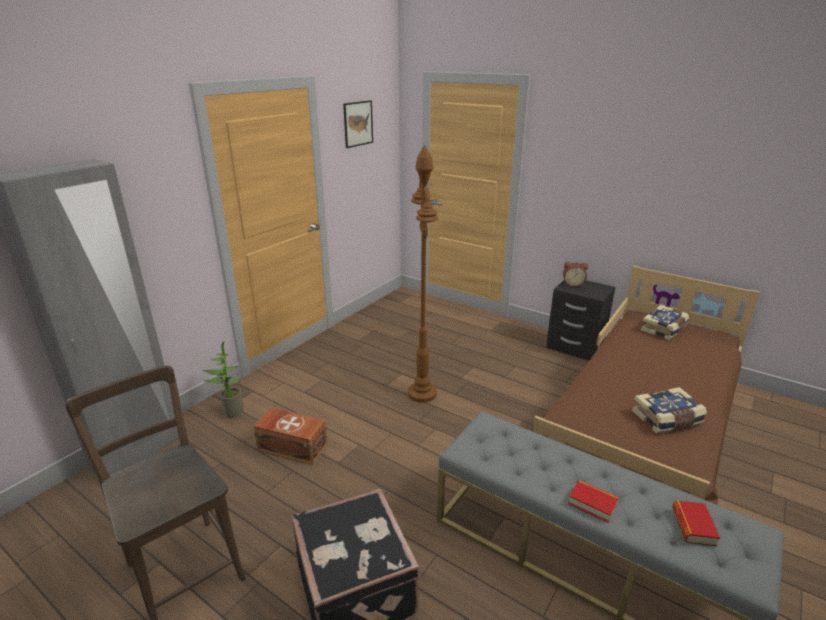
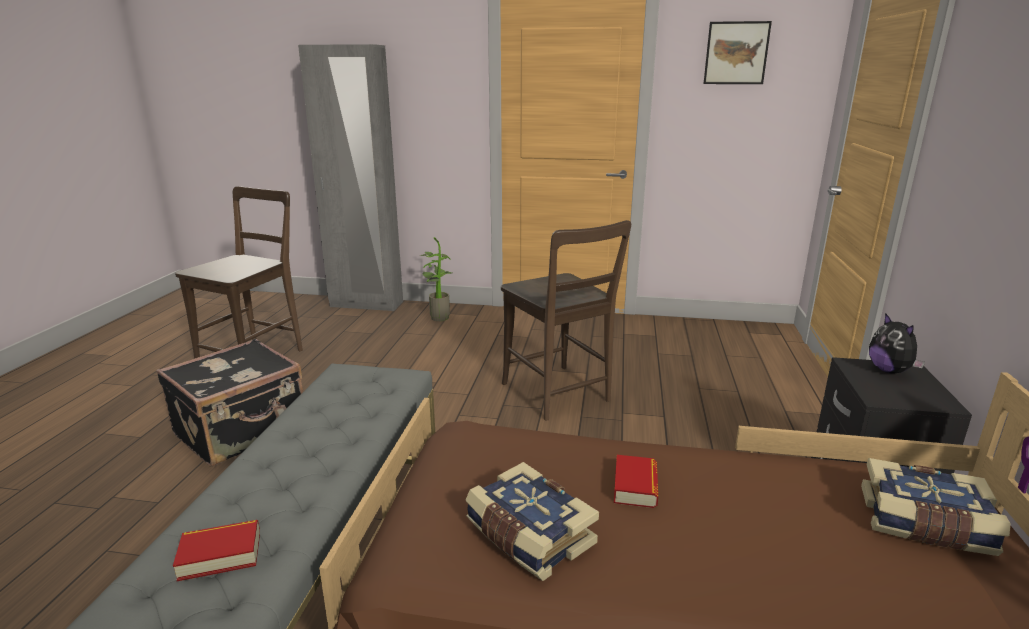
camera: 65 degrees right, 5 degrees down
brown storage box [253,408,328,465] -> none
brown floor lamp [408,145,438,403] -> brown chair [501,220,631,421]
alarm clock [563,262,588,287] -> plush toy [869,313,925,374]
book [568,480,619,523] -> book moved to [614,455,658,508]

